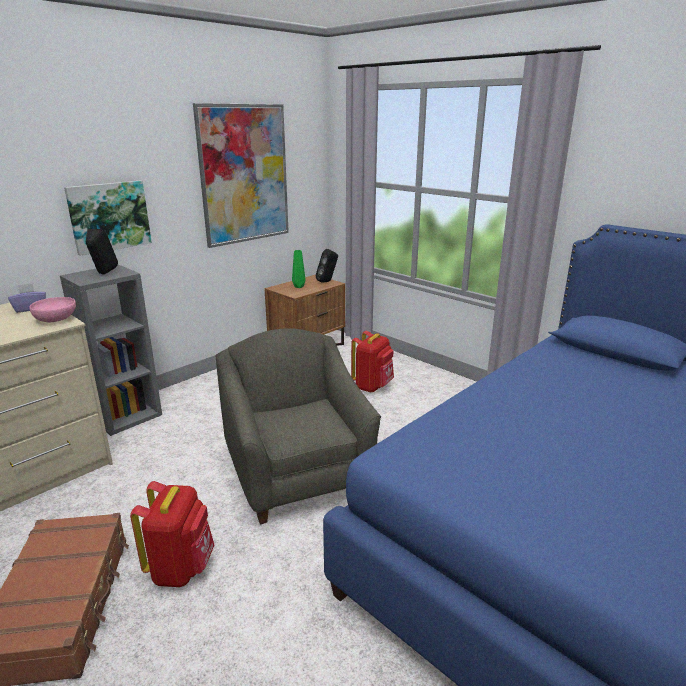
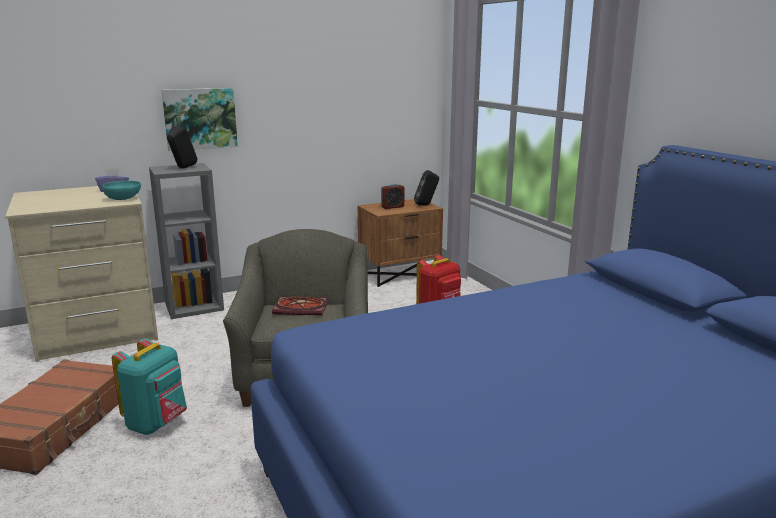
camera: 20 degrees right, 5 degrees down
pink bowl [29,297,76,322] -> turquoise bowl [102,181,141,200]
red backpack [130,481,214,587] -> turquoise backpack [112,338,187,435]
picture [193,103,289,248] -> none
green vase [292,250,306,288] -> alarm clock [381,183,404,209]
none -> book [272,296,327,315]

